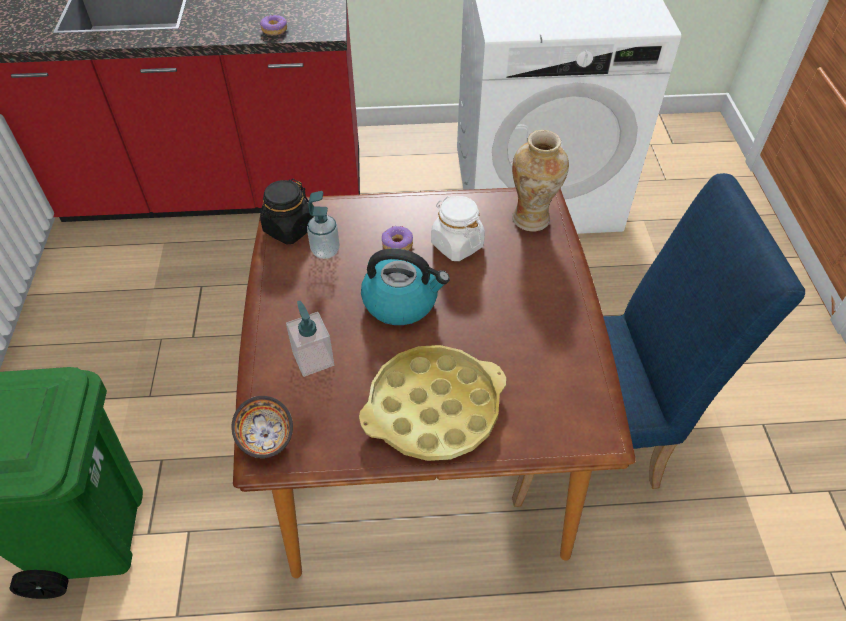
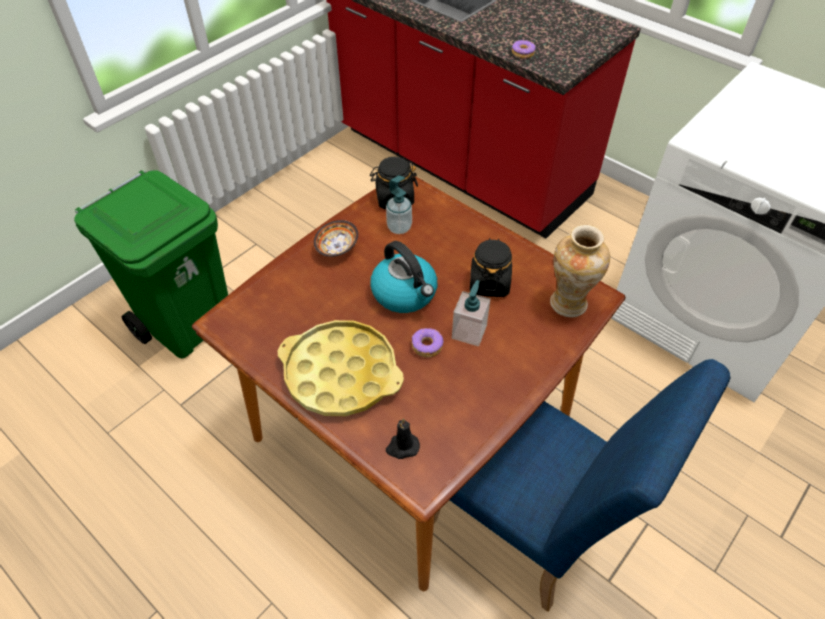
camera: 45 degrees right, 0 degrees up
bowl [231,396,293,458] -> bowl moved to [314,220,358,257]
soap dispenser [286,301,334,377] -> soap dispenser moved to [452,280,490,346]
donut [382,226,413,250] -> donut moved to [412,328,443,357]
white jar [431,196,485,261] -> black jar [470,238,512,297]
none -> black candle [386,418,420,459]

